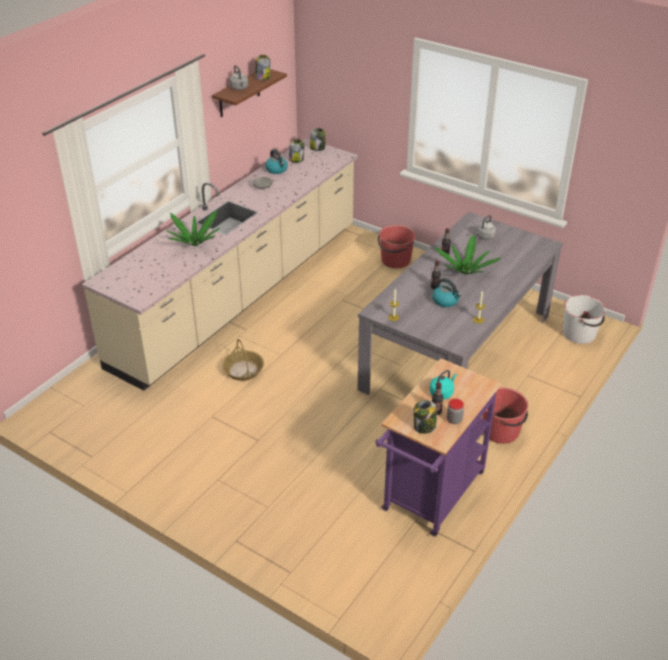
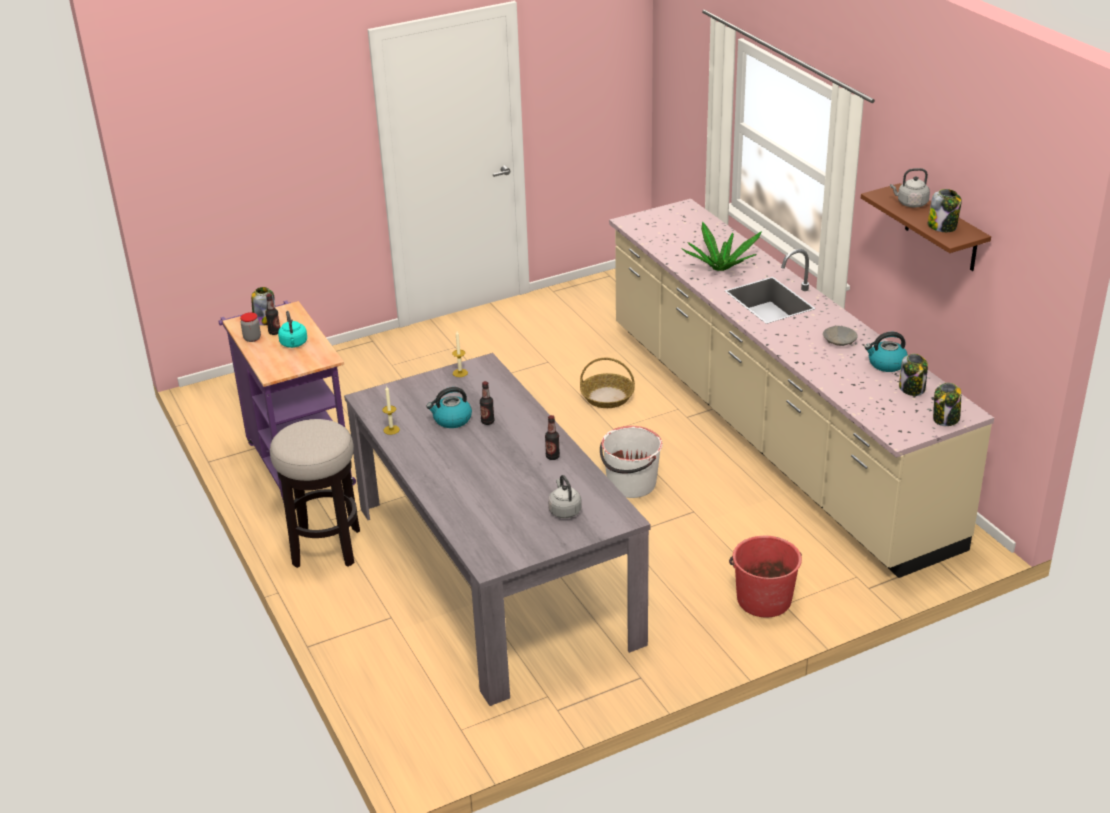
camera: 120 degrees right, 5 degrees down
potted plant [435,234,502,274] -> none
red bucket [482,388,528,444] -> stool [270,419,360,568]
white bucket [563,295,606,344] -> white bucket moved to [600,426,662,498]

